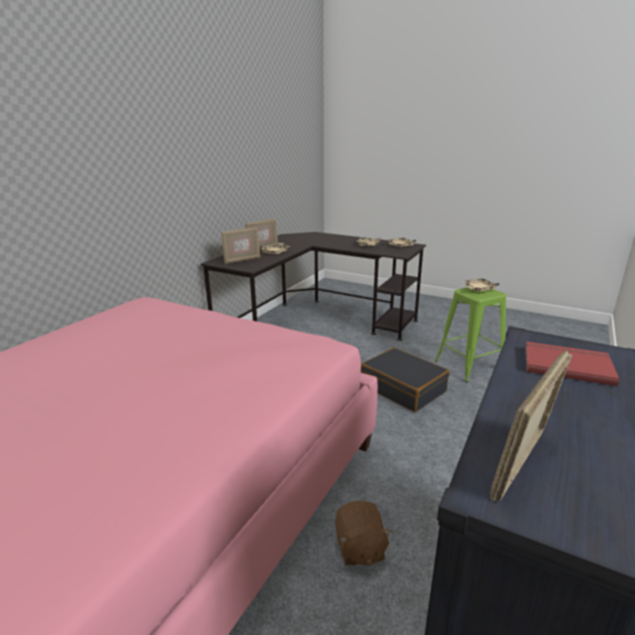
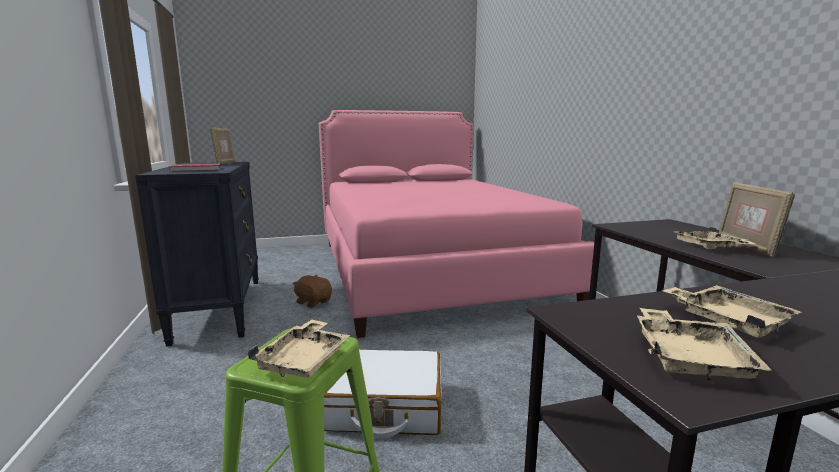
camera: 135 degrees right, 10 degrees down
picture frame [221,227,260,264] -> none
black suitcase [361,348,450,412] -> white suitcase [324,349,442,438]

